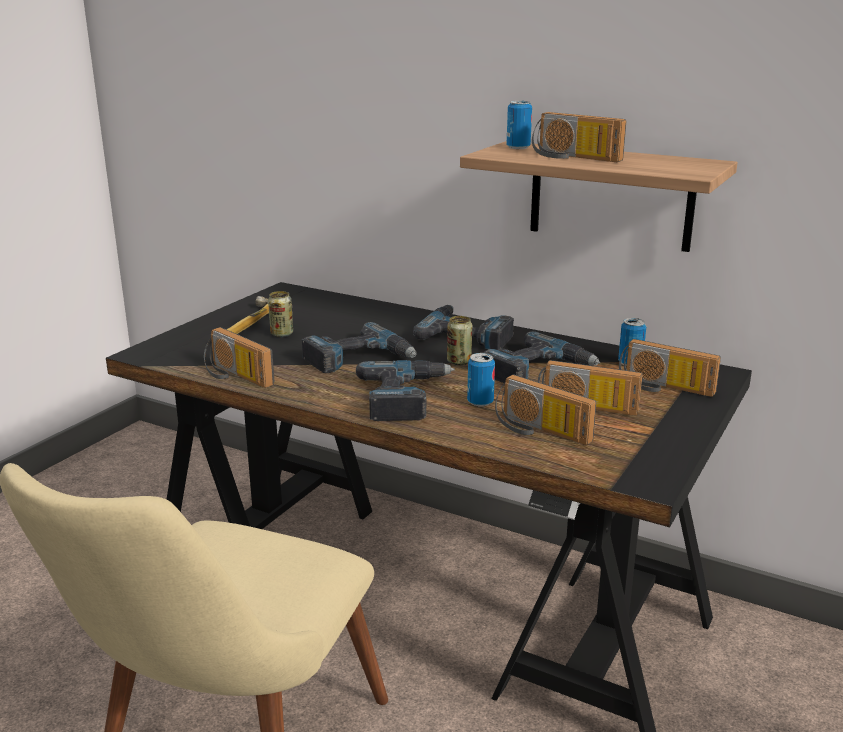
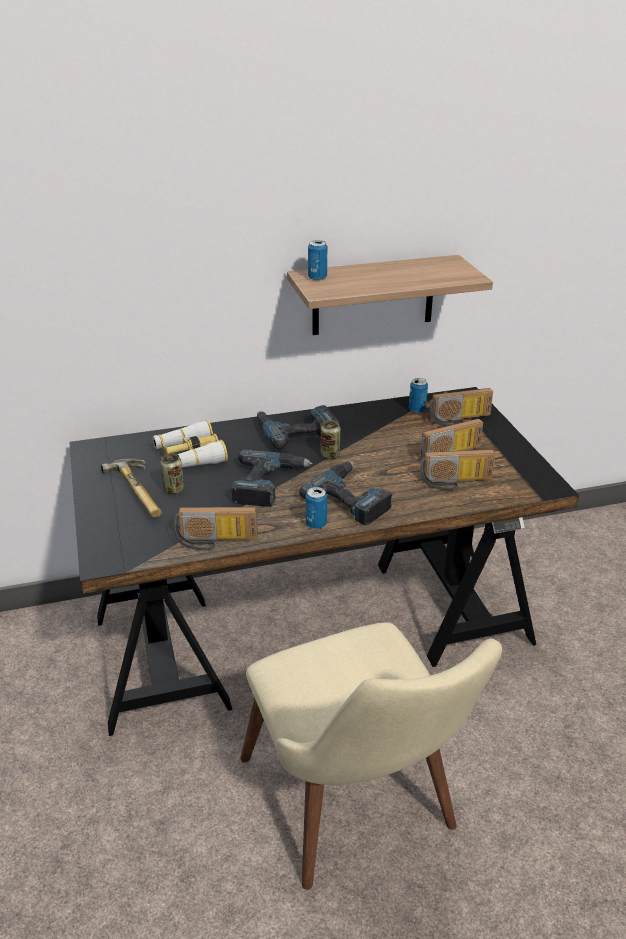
camera: 45 degrees left, 10 degrees up
can [467,353,495,407] -> can moved to [306,487,327,529]
power drill [482,331,600,383] -> none
radio [532,112,626,162] -> none
none -> binoculars [153,420,228,468]

